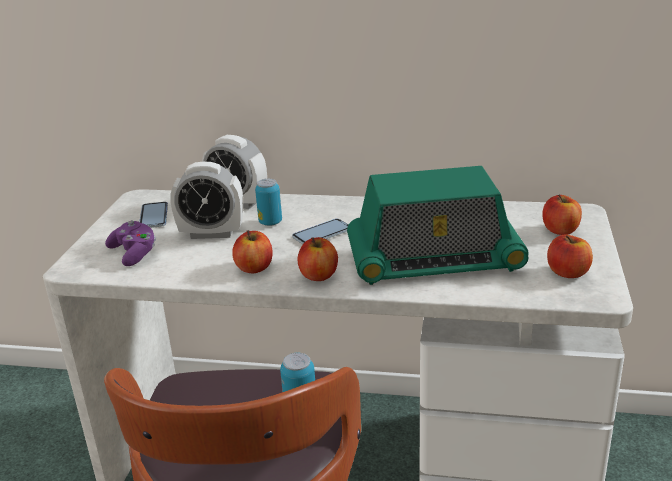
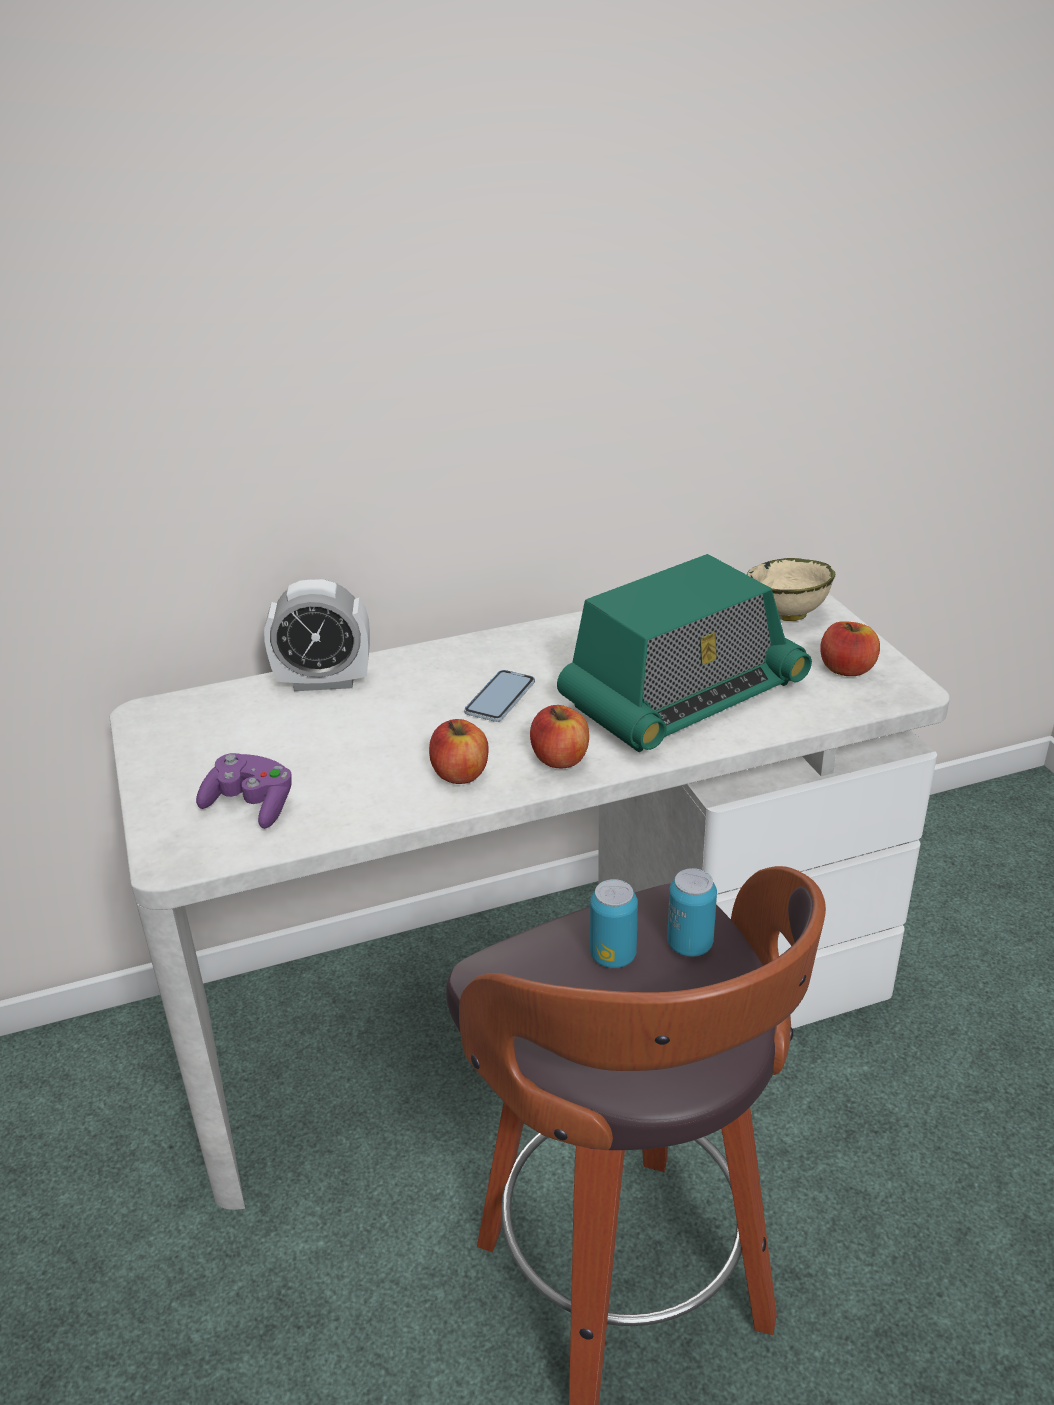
camera: 30 degrees left, 5 degrees up
phone [139,202,168,228] -> none
alarm clock [170,162,243,239] -> none
can [255,179,282,226] -> can moved to [590,879,638,968]
apple [542,194,582,235] -> beige bowl [747,558,835,621]

